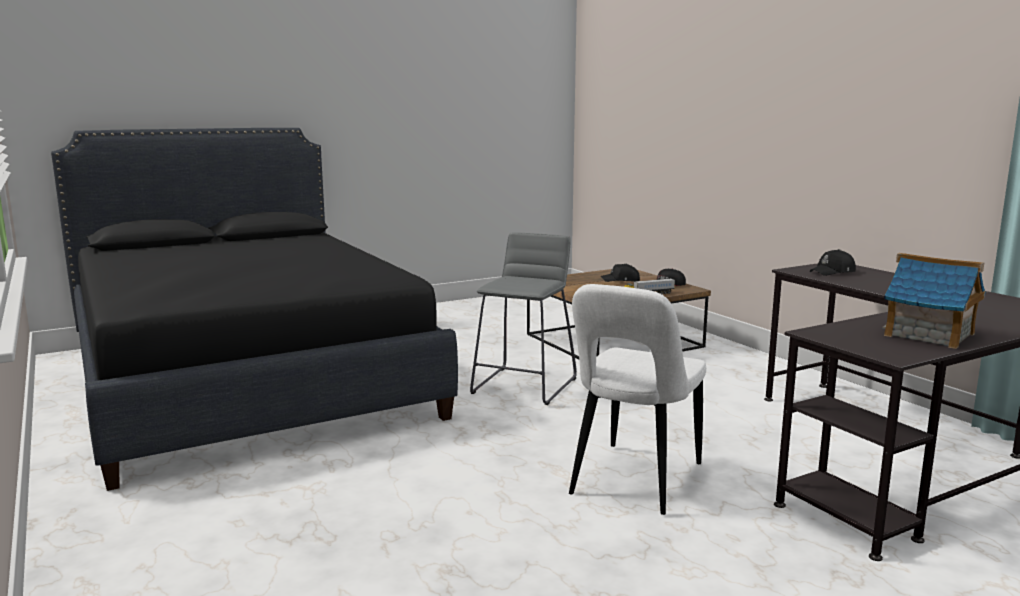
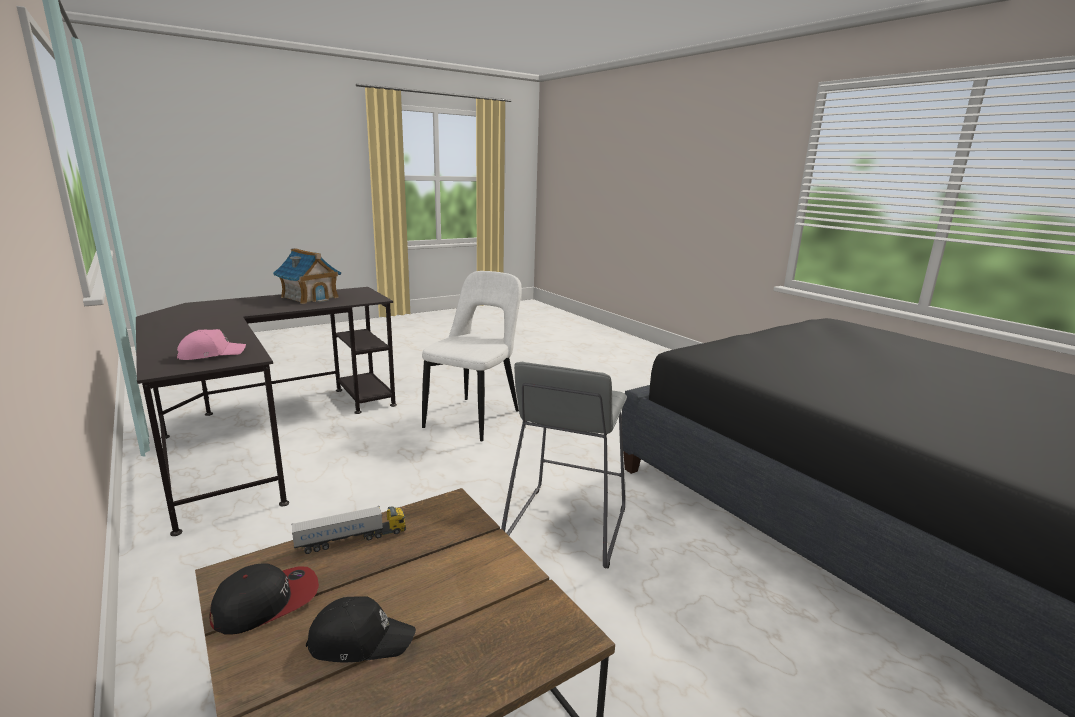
camera: 175 degrees right, 5 degrees up
black cap [810,249,856,276] -> pink cap [177,329,246,360]

